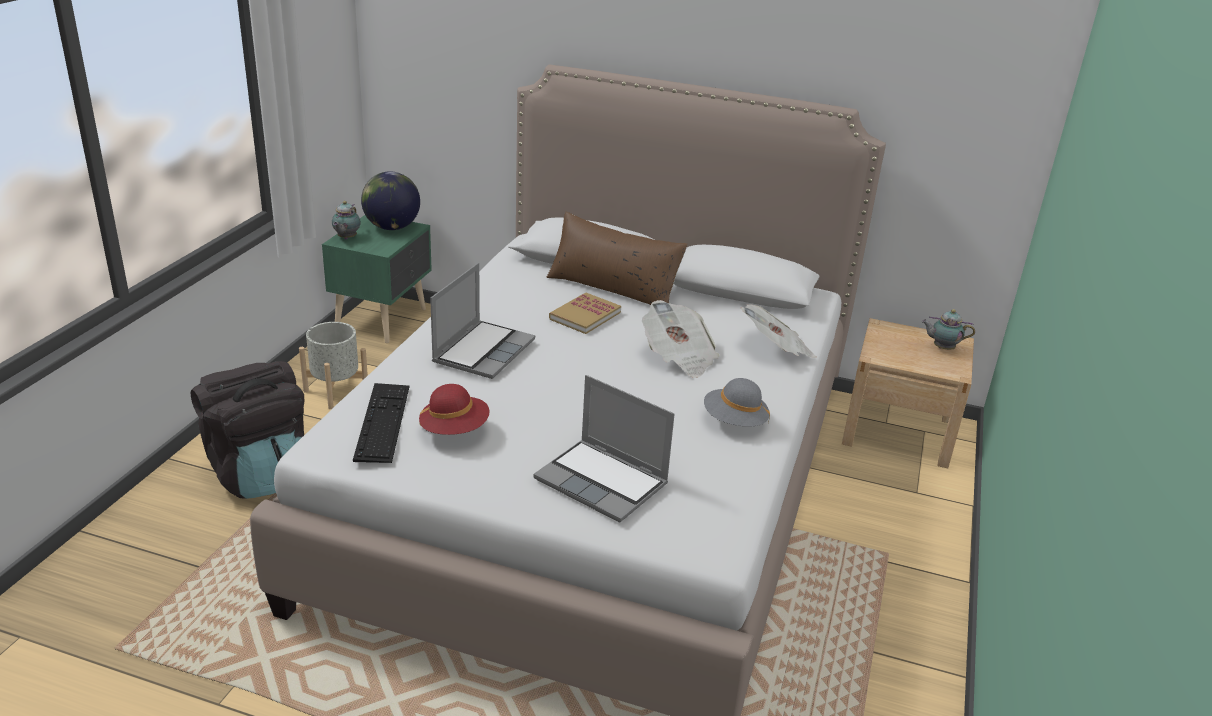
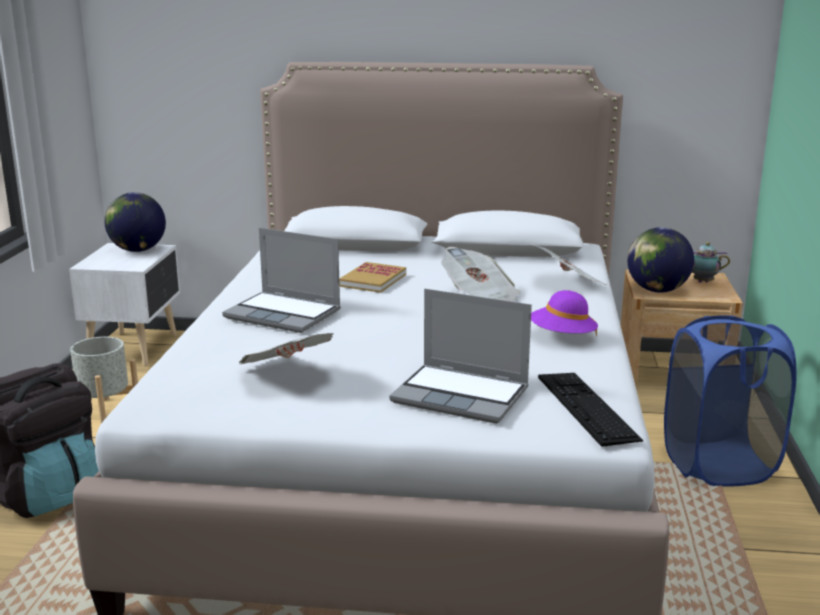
camera: 10 degrees left, 10 degrees down
green nightstand [322,215,432,343] -> white nightstand [69,243,180,367]
teapot [332,201,361,239] -> none
keyboard [353,383,410,463] -> keyboard moved to [538,373,643,447]
red hat [419,384,490,435] -> newspaper [239,333,333,364]
laptop [430,263,535,379] -> laptop turned 105 degrees clockwise [222,228,341,333]
brown pillow [547,212,688,305] -> none
grey hat [704,378,770,427] -> purple hat [531,290,598,336]
none -> globe [627,227,694,293]
none -> blue laundry basket [664,315,797,487]

